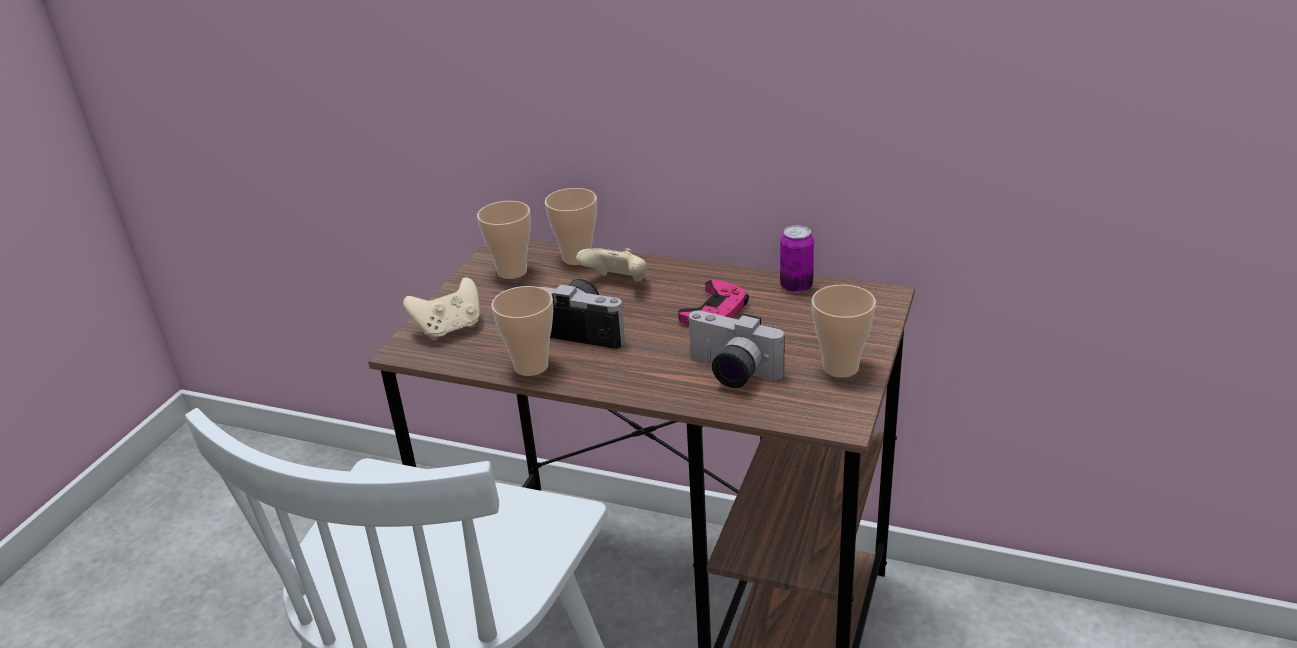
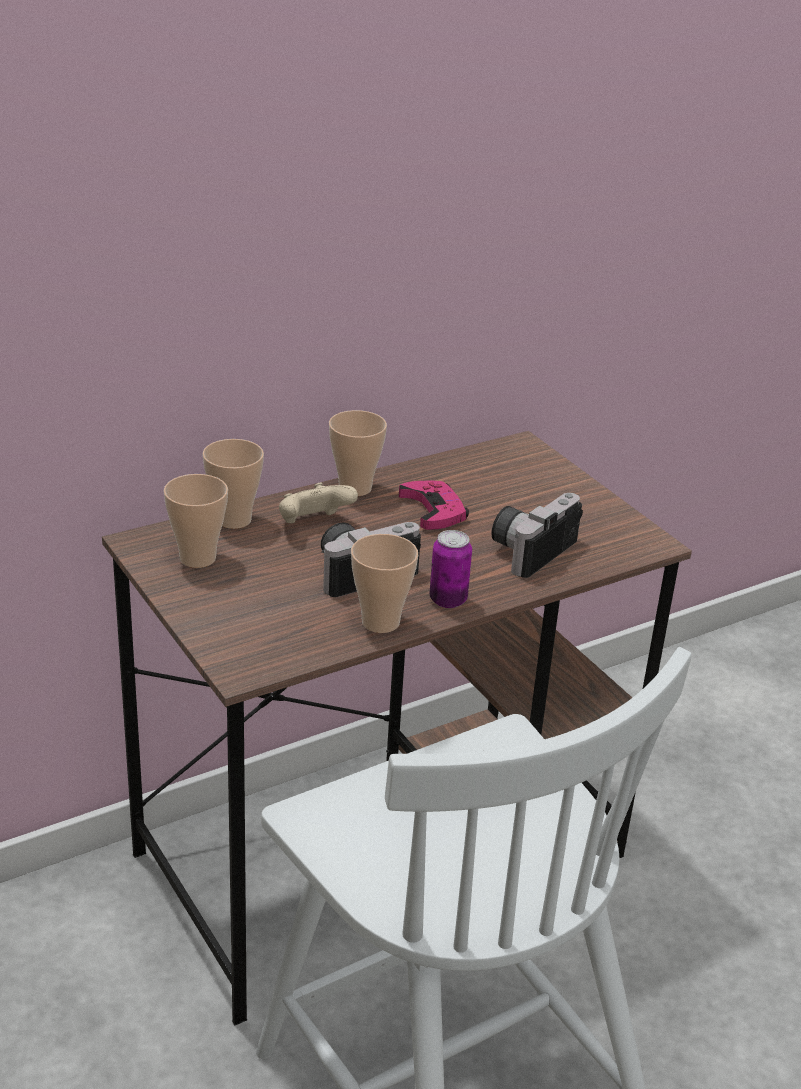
camera: 55 degrees left, 0 degrees up
beige game controller [403,277,480,341] -> none
camera [687,311,785,388] -> camera turned 150 degrees clockwise [491,493,583,578]
can [780,225,814,293] -> can moved to [429,530,472,608]
cup [811,285,876,378] -> cup moved to [329,410,387,496]

